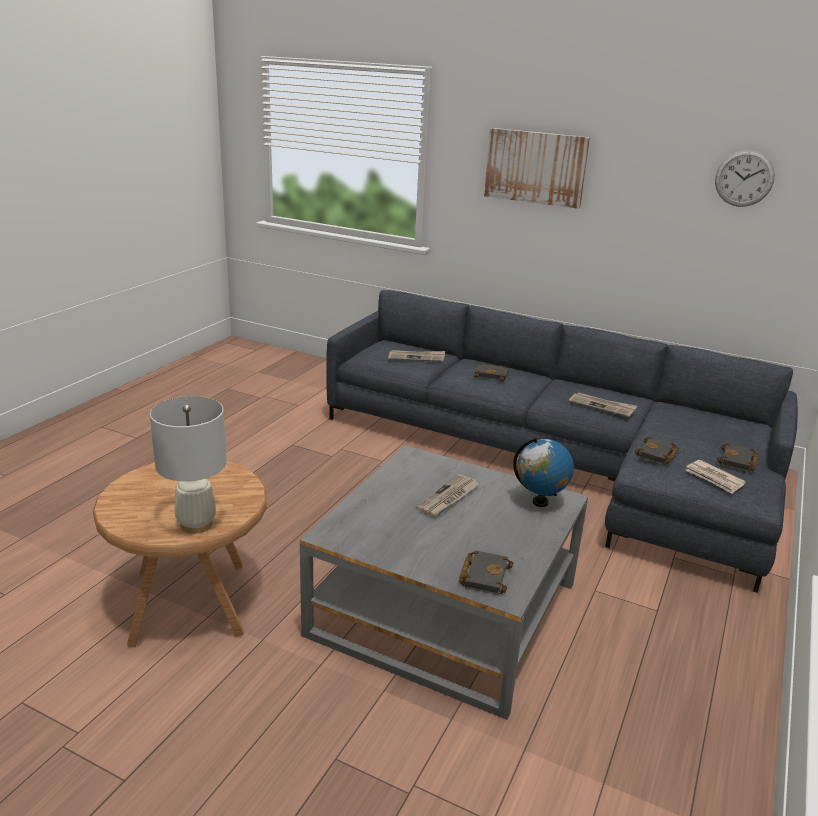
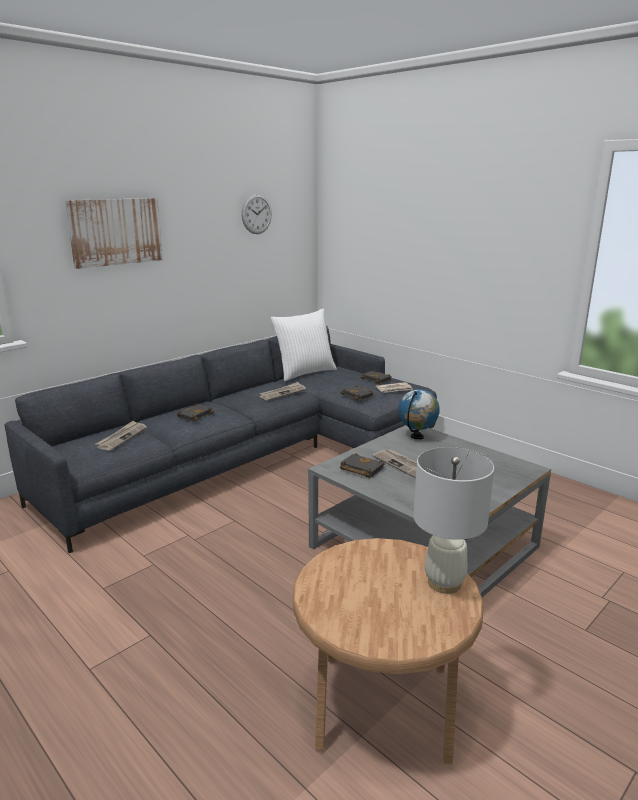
camera: 70 degrees left, 5 degrees down
black book [459,551,513,595] -> black book moved to [340,453,385,478]
none -> white pillow [271,309,337,381]

